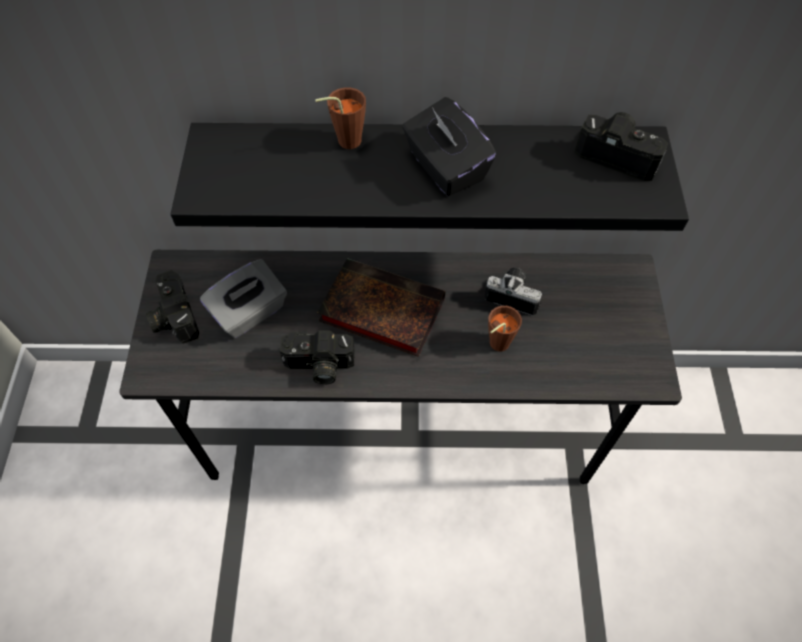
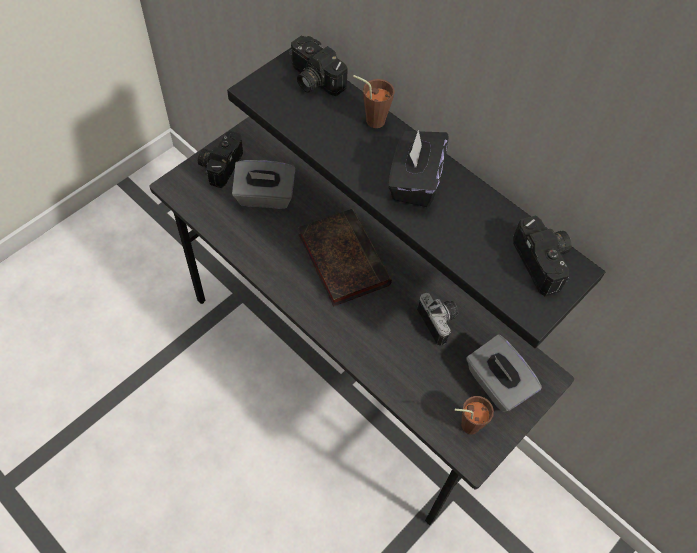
camera: 40 degrees right, 0 degrees up
camera [280,330,355,385] -> camera moved to [289,36,348,96]
brown cup [488,306,522,351] -> brown cup moved to [455,396,494,435]
none -> grey tissue box [466,335,542,412]

